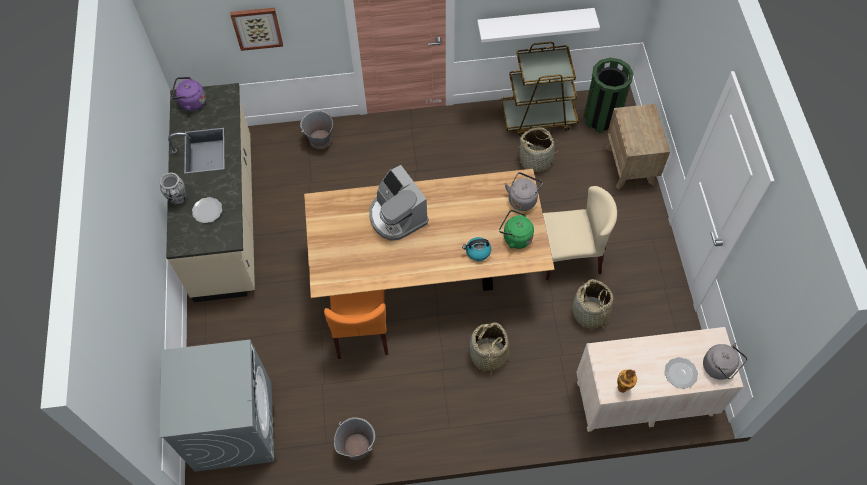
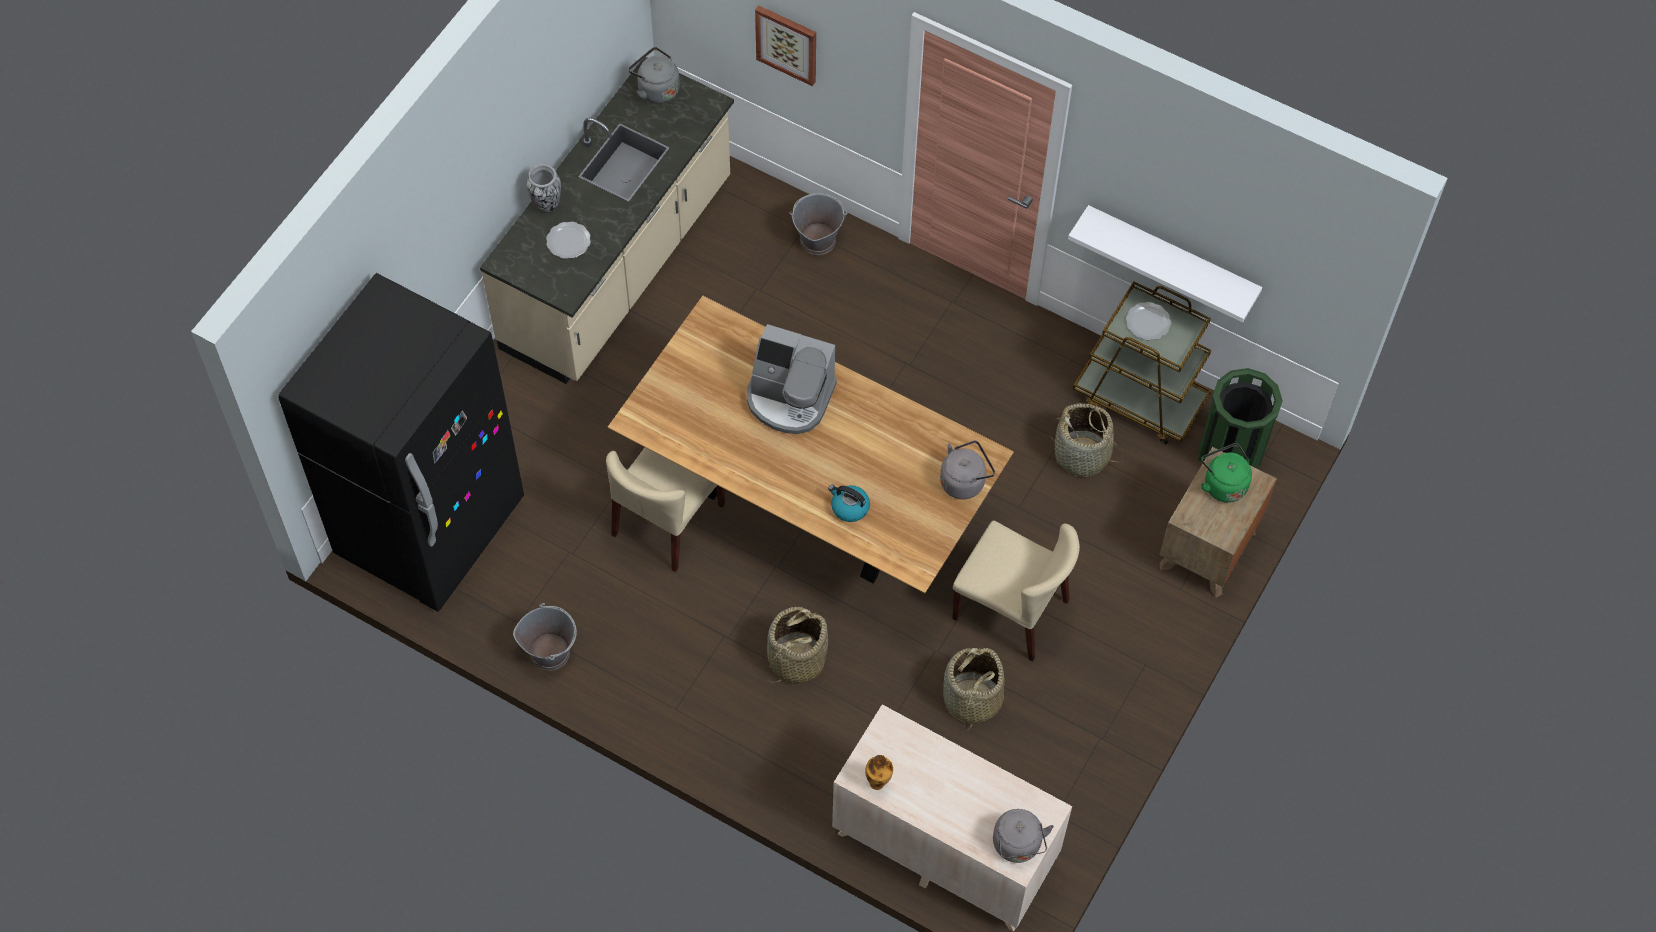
camera: 35 degrees right, 0 degrees up
grey washing machine [159,340,274,472] -> black fridge [278,273,524,612]
purple kettle [170,77,206,111] -> grey kettle [628,47,680,104]
orange chair [324,290,388,359] -> beige chair [606,447,725,572]
coffee machine [369,165,429,241] -> coffee machine turned 75 degrees counterclockwise [747,324,837,434]
green kettle [499,210,534,249] -> green kettle moved to [1201,443,1252,503]
plate [664,357,698,389] -> plate moved to [1126,302,1171,340]

